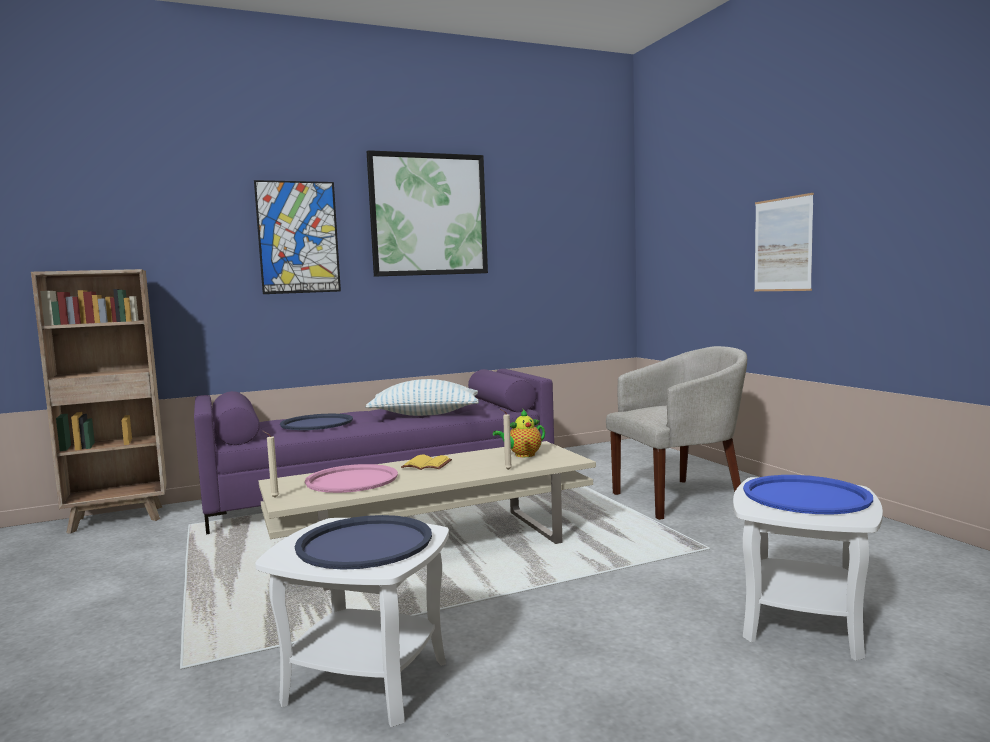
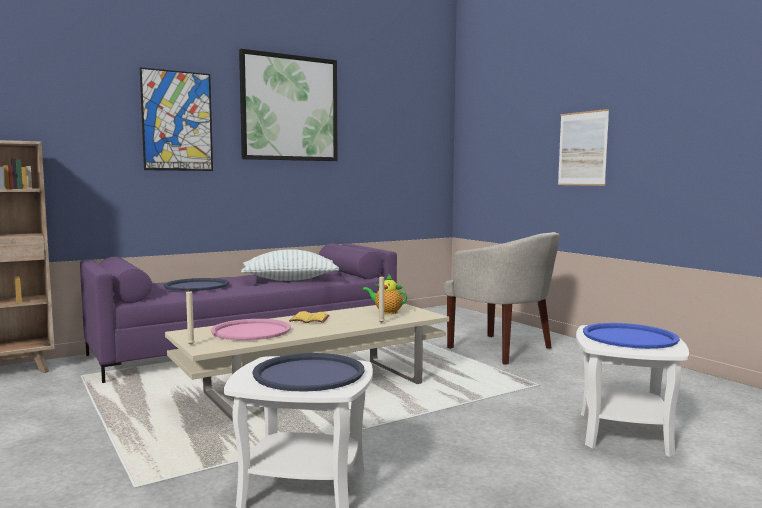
camera: 10 degrees left, 0 degrees up
teapot [493,409,545,457] -> teapot turned 60 degrees clockwise [363,274,407,314]
beige armchair [606,346,747,520] -> beige armchair turned 75 degrees clockwise [443,232,560,365]

